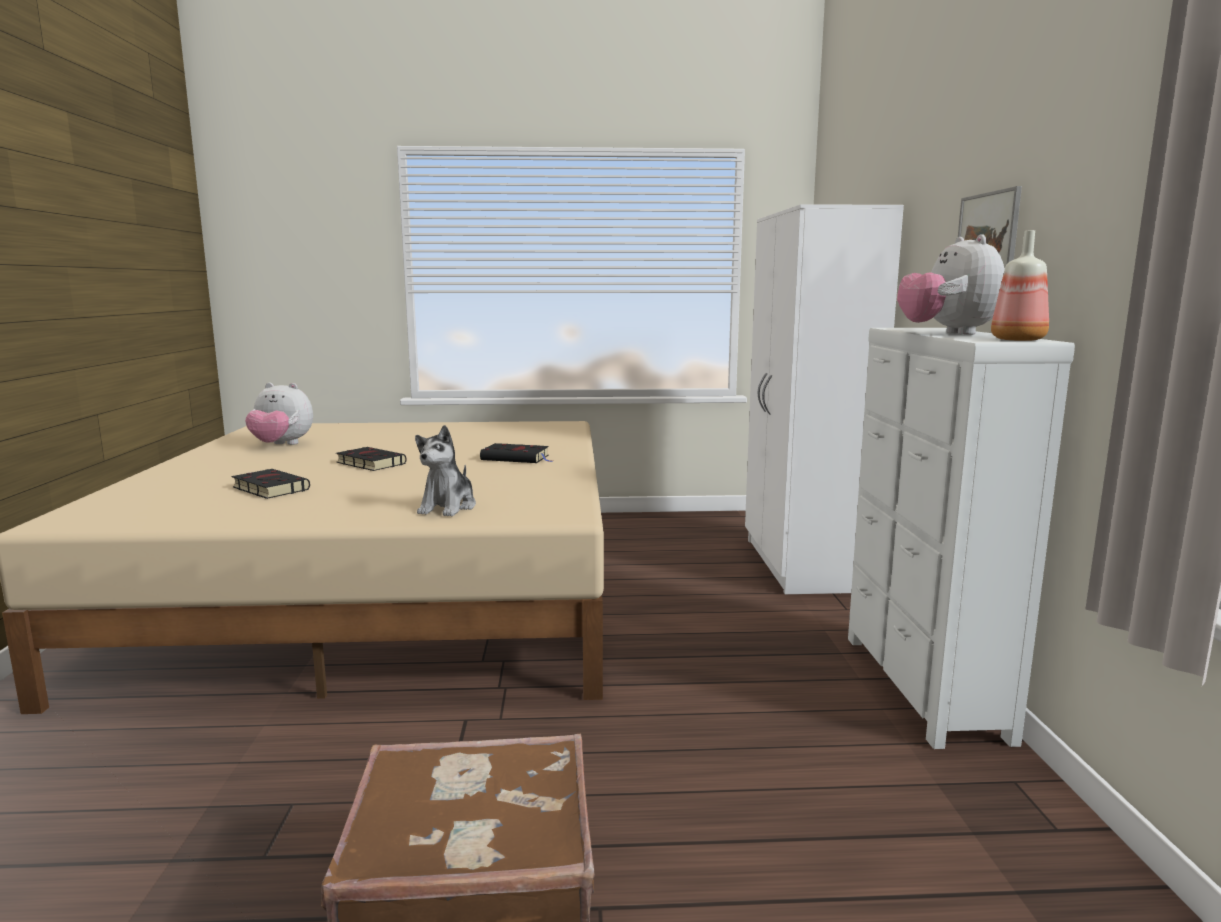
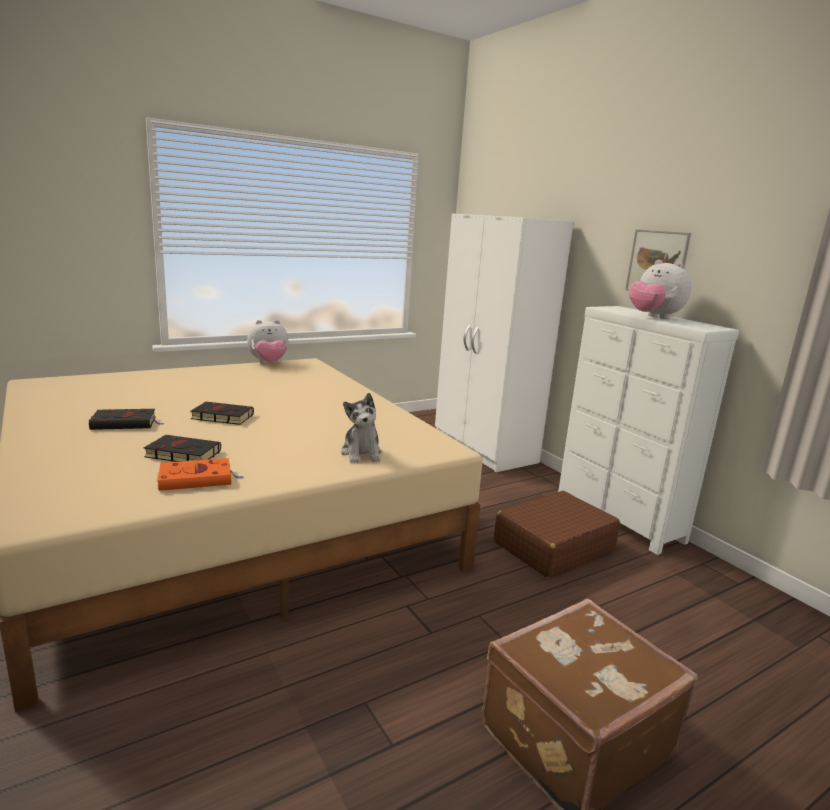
camera: 30 degrees left, 5 degrees up
plush toy [245,383,313,445] -> plush toy moved to [247,320,289,363]
black book [480,443,552,463] -> black book moved to [89,409,164,430]
bottle [991,230,1049,341] -> none
none -> orange book [157,458,244,491]
none -> brown suitcase [494,491,620,578]

